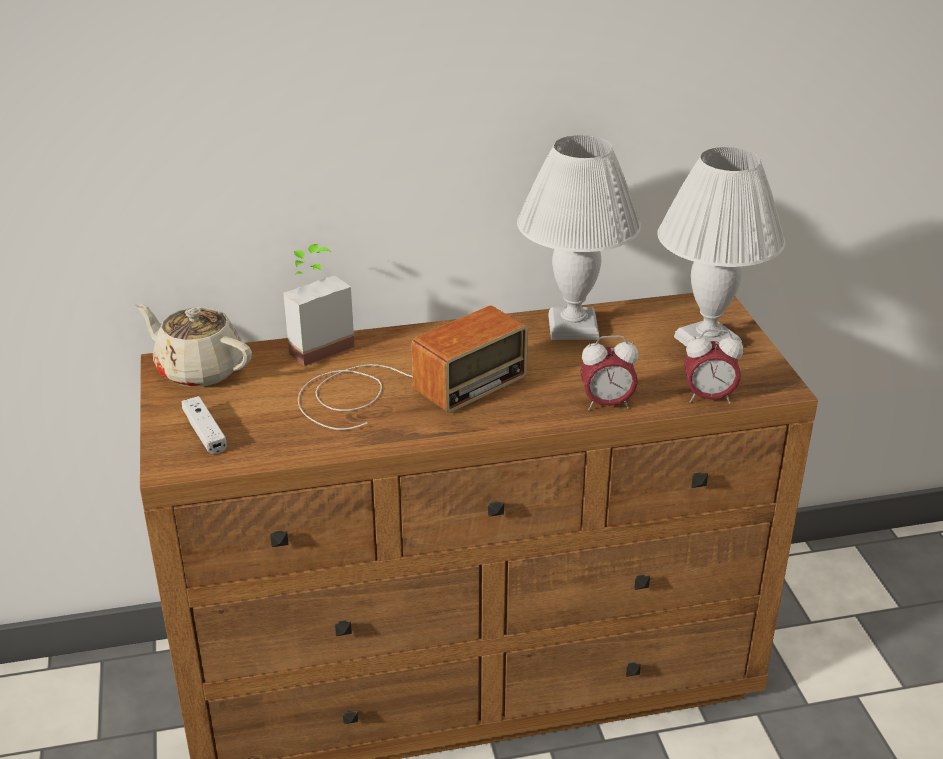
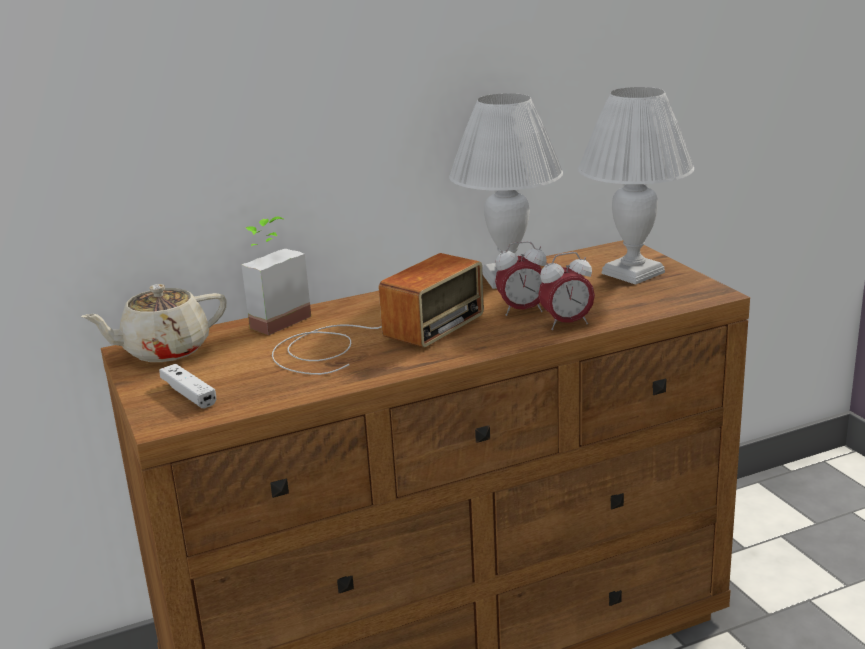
camera: 10 degrees left, 10 degrees down
beige teapot [135,304,252,387] -> beige teapot turned 45 degrees counterclockwise [81,284,227,362]
alarm clock [684,330,743,404] -> alarm clock moved to [495,241,547,316]

